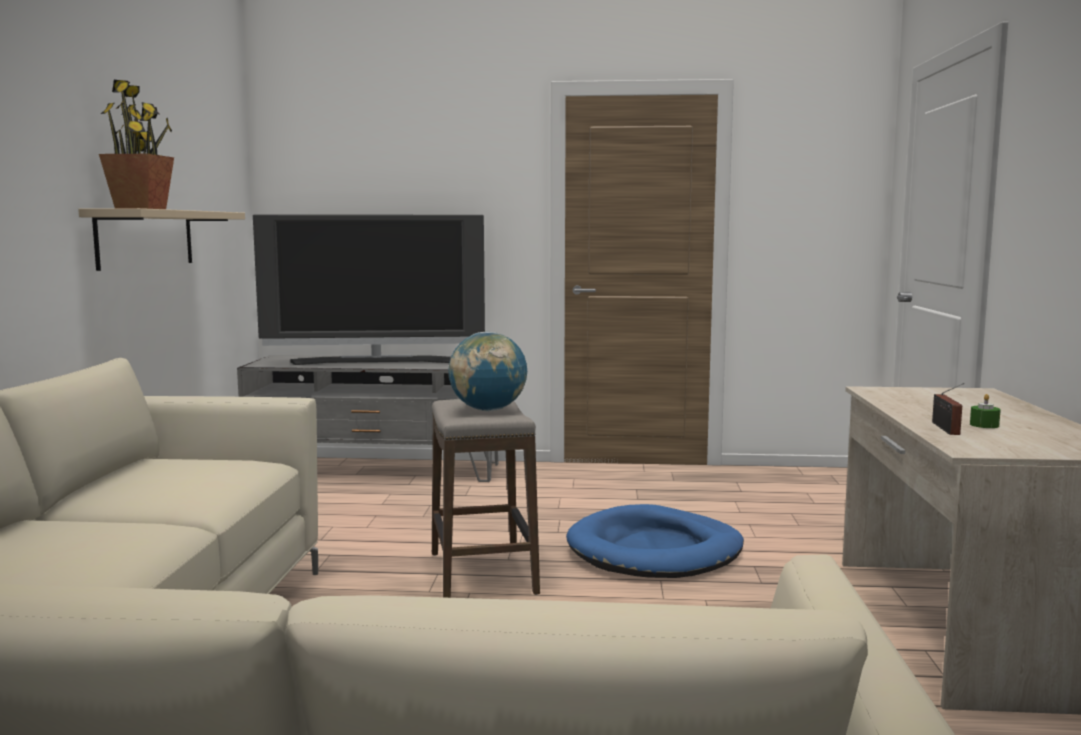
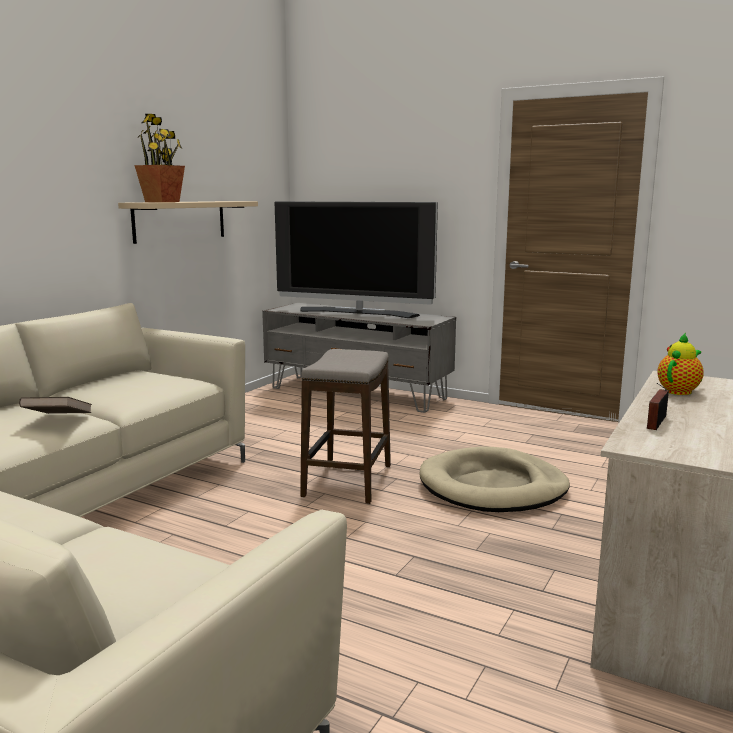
camera: 25 degrees right, 5 degrees up
globe [448,332,527,411] -> none
blue dog bed [566,504,744,578] -> beige dog bed [419,447,570,512]
green candle [970,394,1001,428] -> none
none -> brown book [19,397,92,414]
none -> teapot [657,333,704,395]

